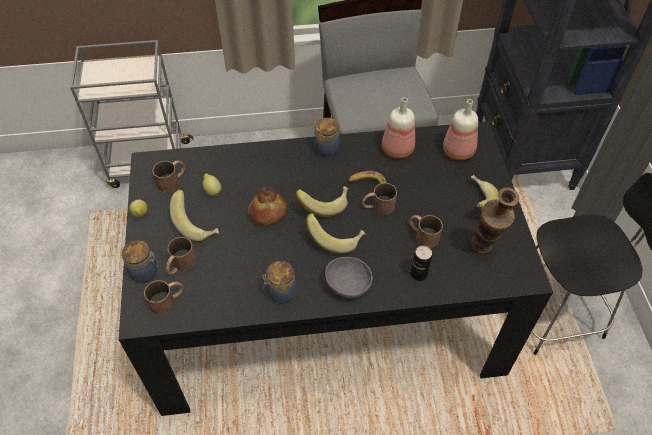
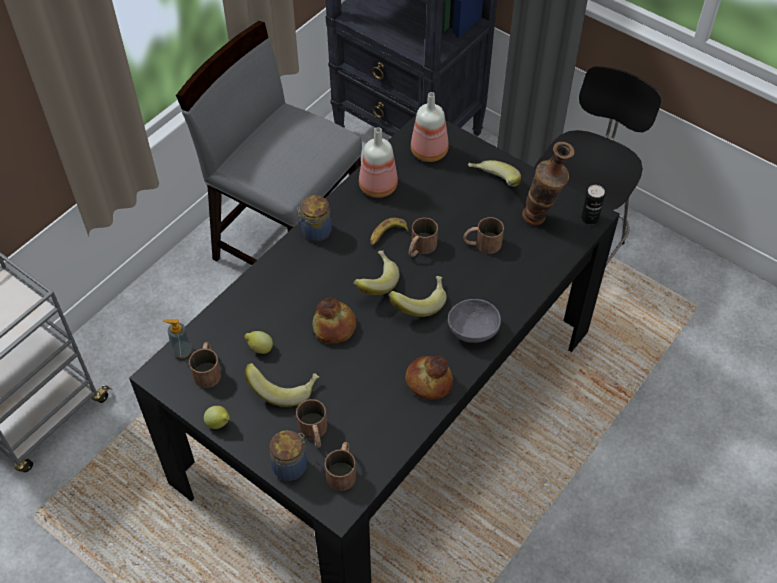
camera: 45 degrees left, 0 degrees up
jar [262,261,296,304] -> bread [405,356,453,400]
can [411,246,432,281] -> can moved to [581,185,605,225]
none -> soap dispenser [163,319,192,359]

